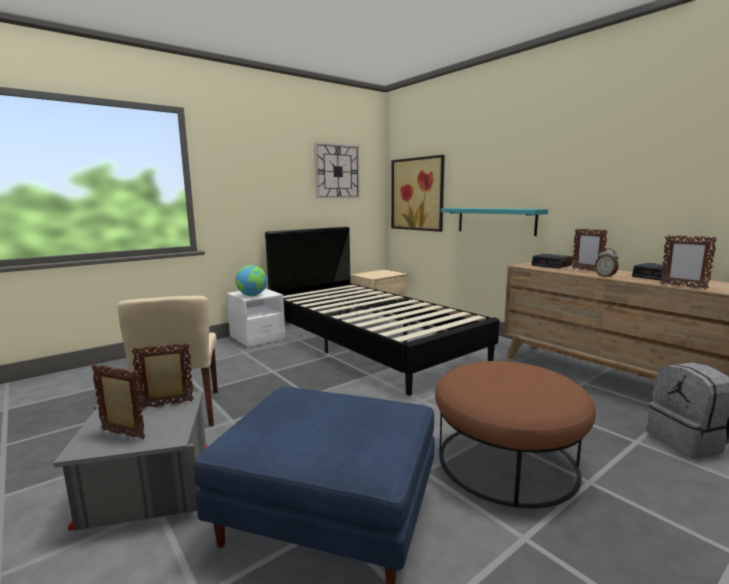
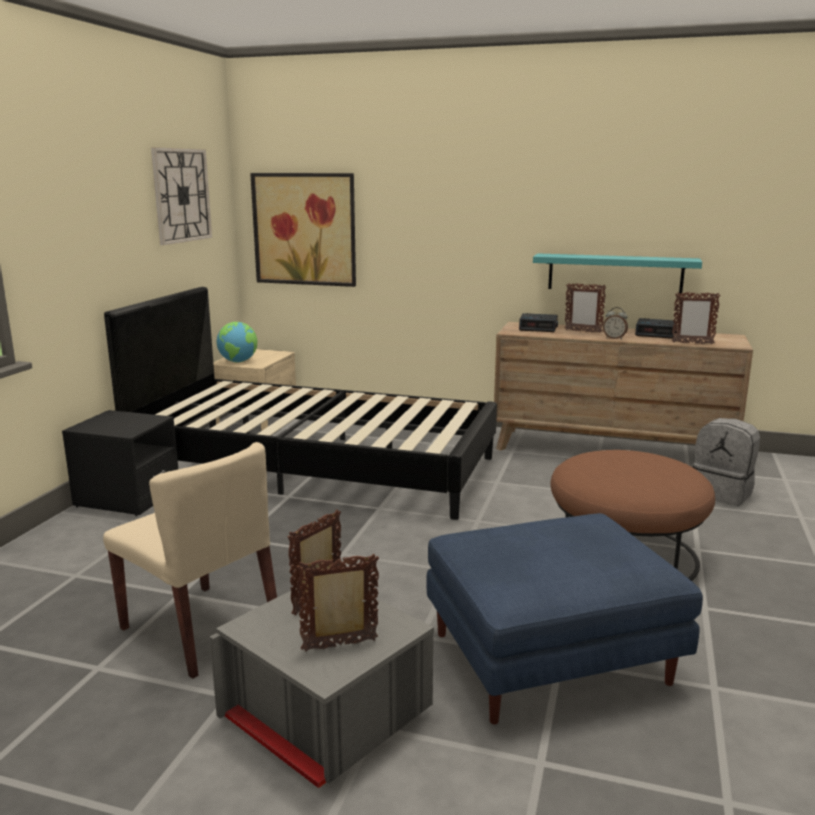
camera: 35 degrees left, 5 degrees up
white nightstand [226,288,286,347] -> black nightstand [62,410,178,516]
globe [236,265,267,296] -> globe moved to [217,322,257,362]
turquoise shelf [441,208,548,236] -> turquoise shelf moved to [533,253,702,294]

